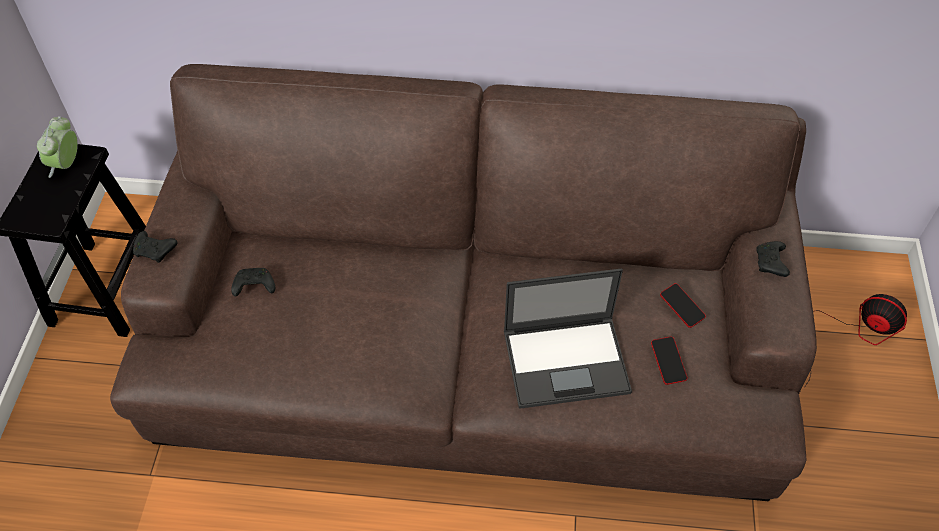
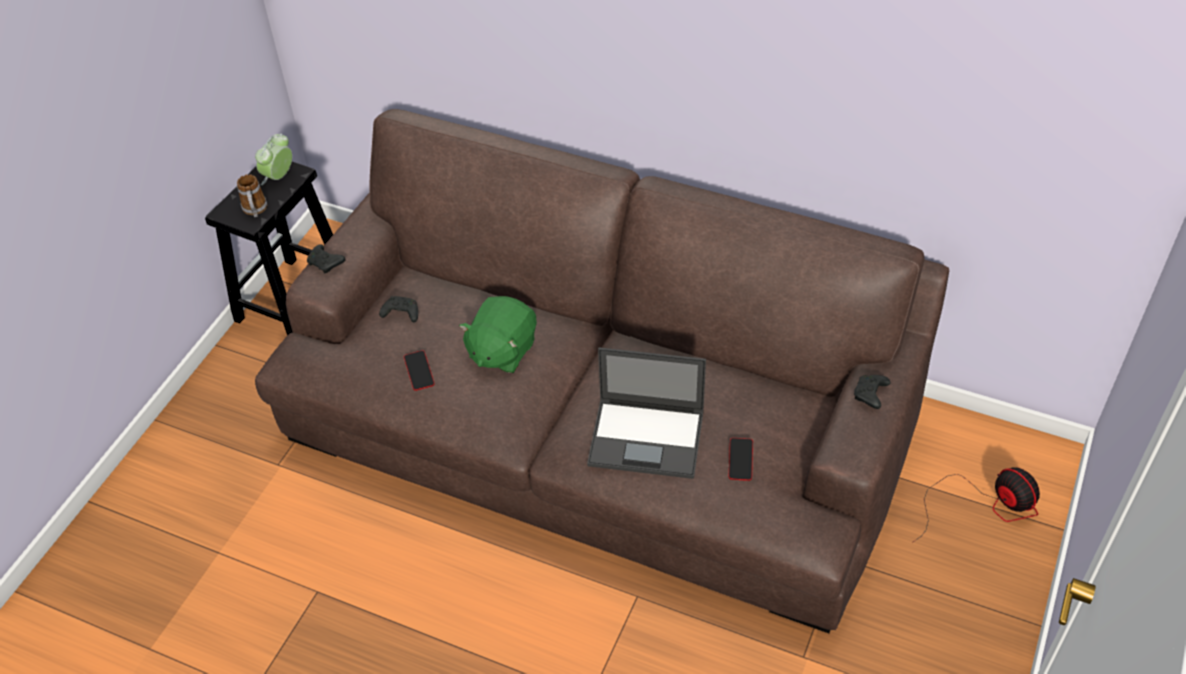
camera: 20 degrees right, 5 degrees down
phone [660,283,706,328] -> phone moved to [404,350,435,391]
none -> mug [237,174,267,217]
none -> green plush toy [459,296,537,373]

